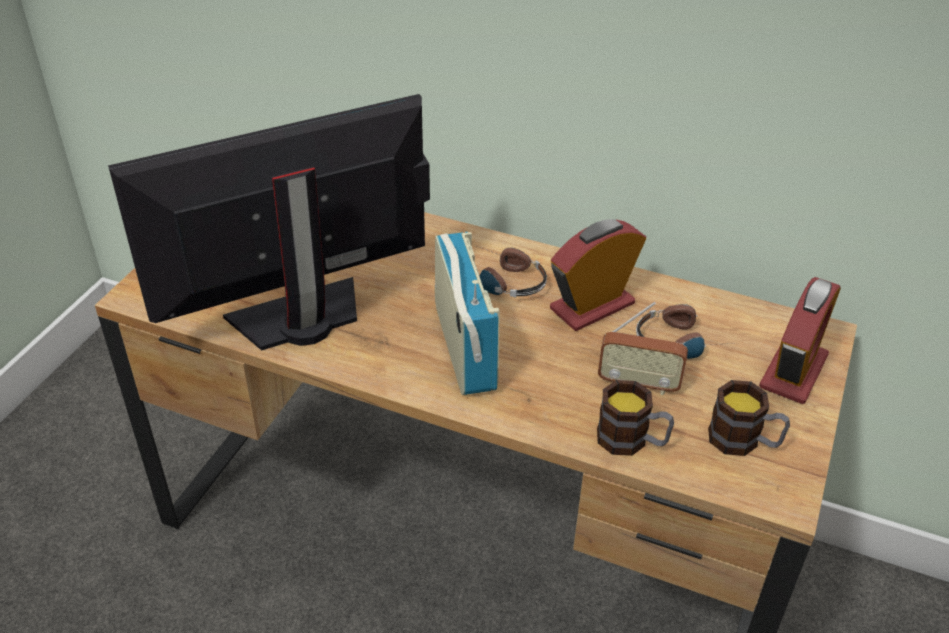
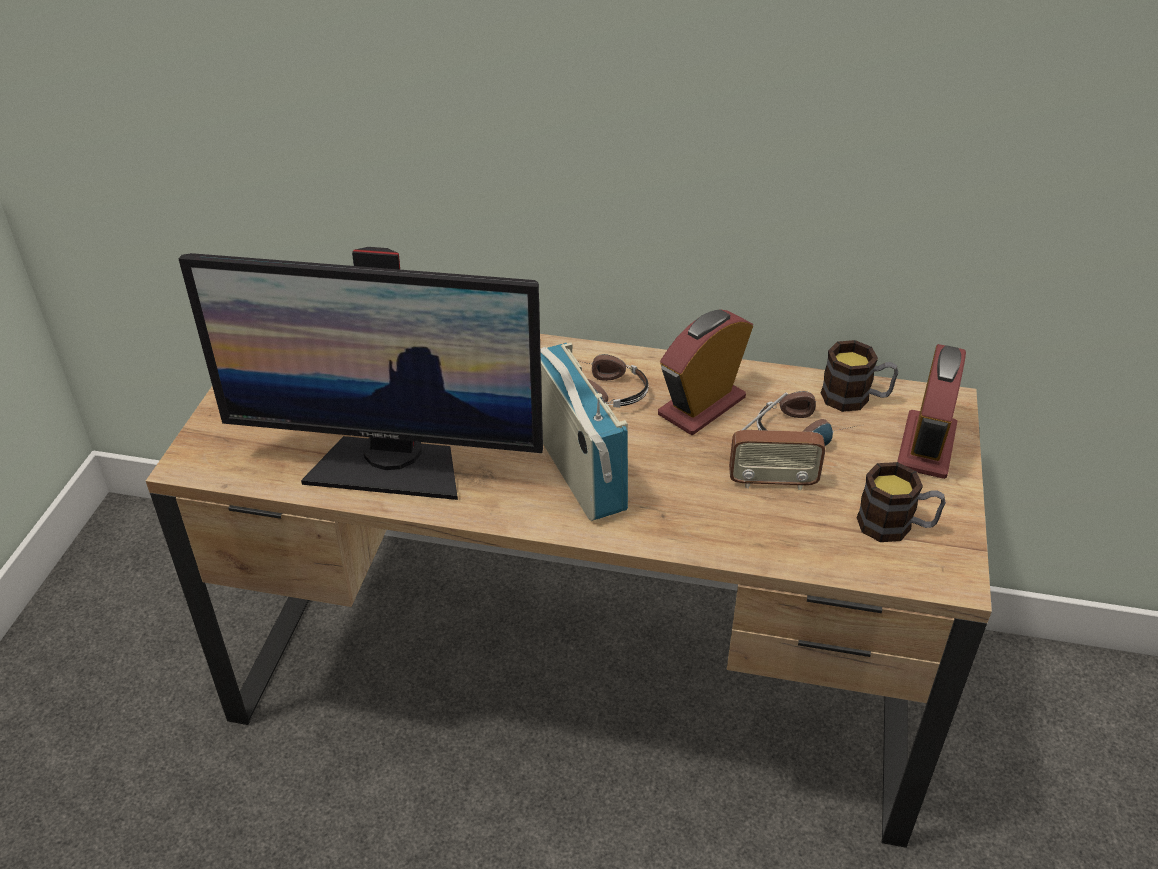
camera: 10 degrees left, 0 degrees up
monitor [108,94,430,351] -> monitor turned 135 degrees counterclockwise [179,247,543,500]
mug [597,380,674,456] -> mug moved to [821,340,898,412]

